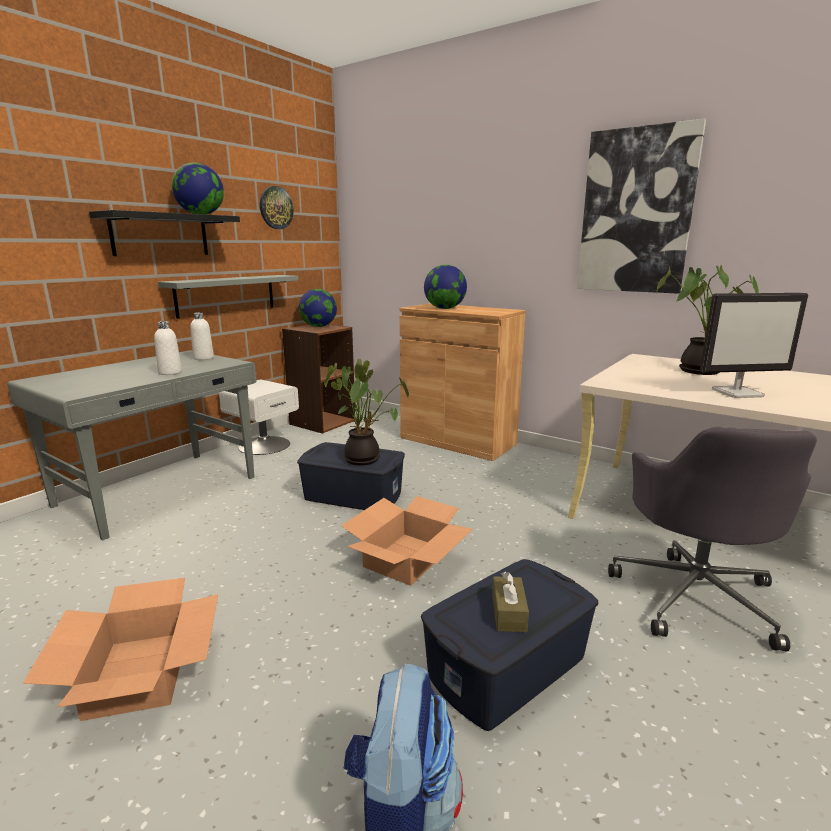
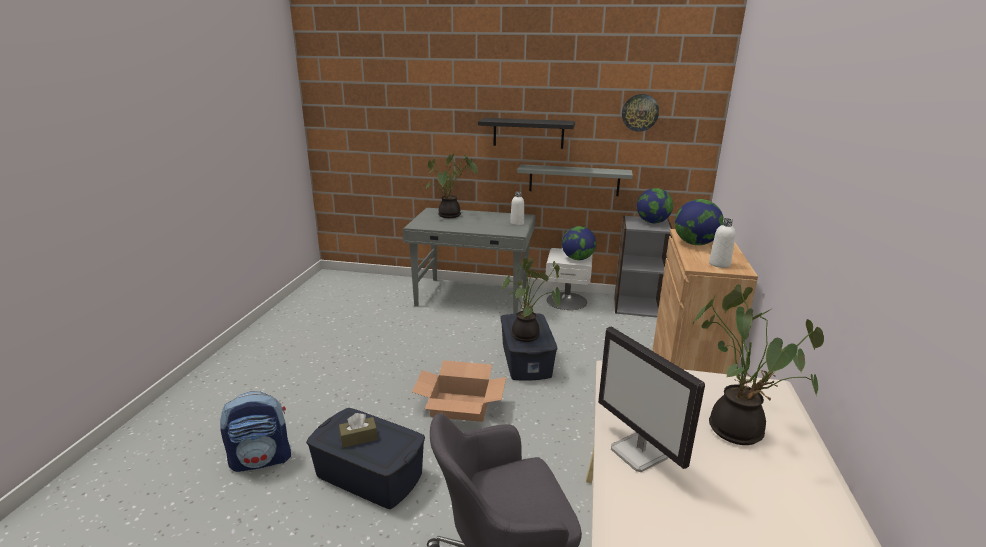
camera: 65 degrees right, 5 degrees up
cardboard box [23,578,218,721] -> none
white bottle [154,321,182,375] -> white bottle moved to [709,218,735,268]
globe [172,163,224,215] -> globe moved to [562,226,596,260]
brown bookcase [282,324,356,434] -> grey bookcase [614,216,673,317]
picture [577,119,706,294] -> none
none -> potted plant [426,154,478,218]

